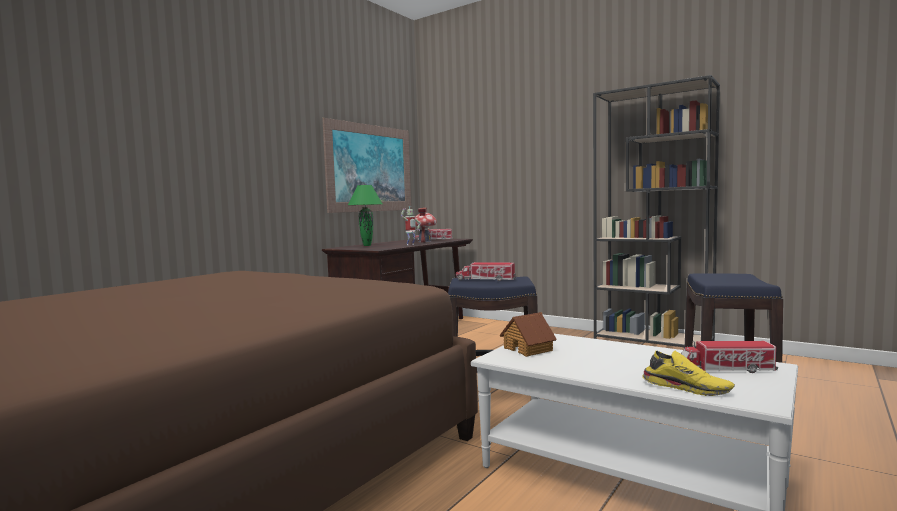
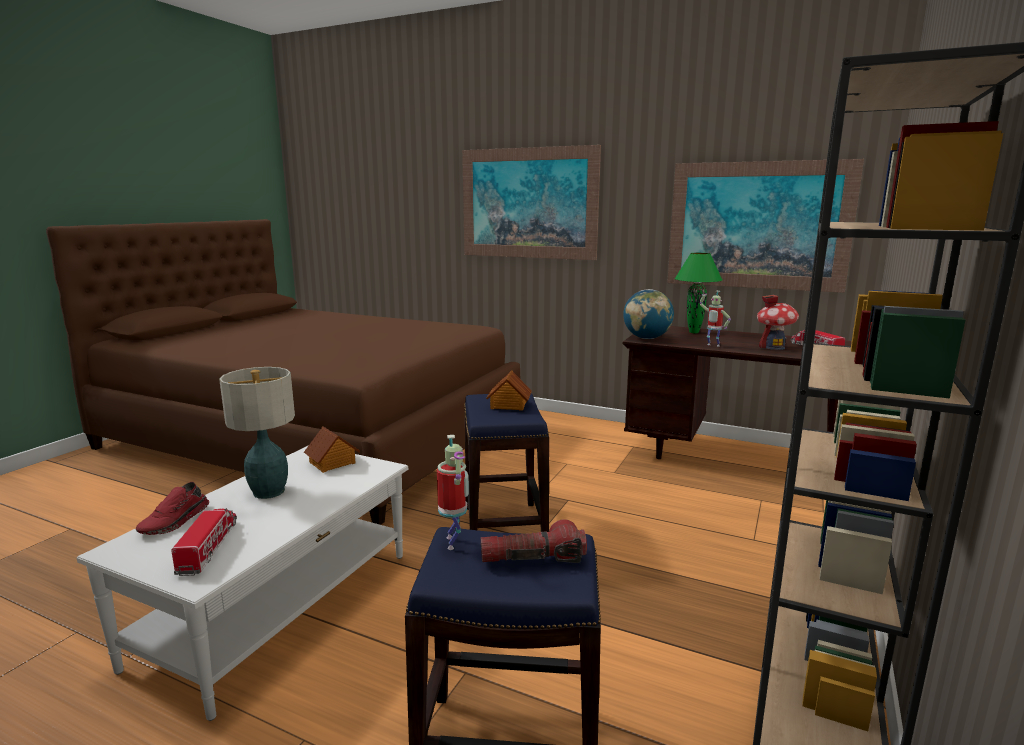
camera: 80 degrees right, 10 degrees up
toy truck [456,262,517,281] -> toy house [486,370,532,411]
yellow shoe [642,351,735,396] -> red shoe [136,482,209,535]
none -> table lamp [219,367,295,499]
none -> toy robot [437,435,469,550]
none -> picture [462,145,601,260]
none -> flashlight [481,519,587,563]
none -> globe [623,289,674,339]

